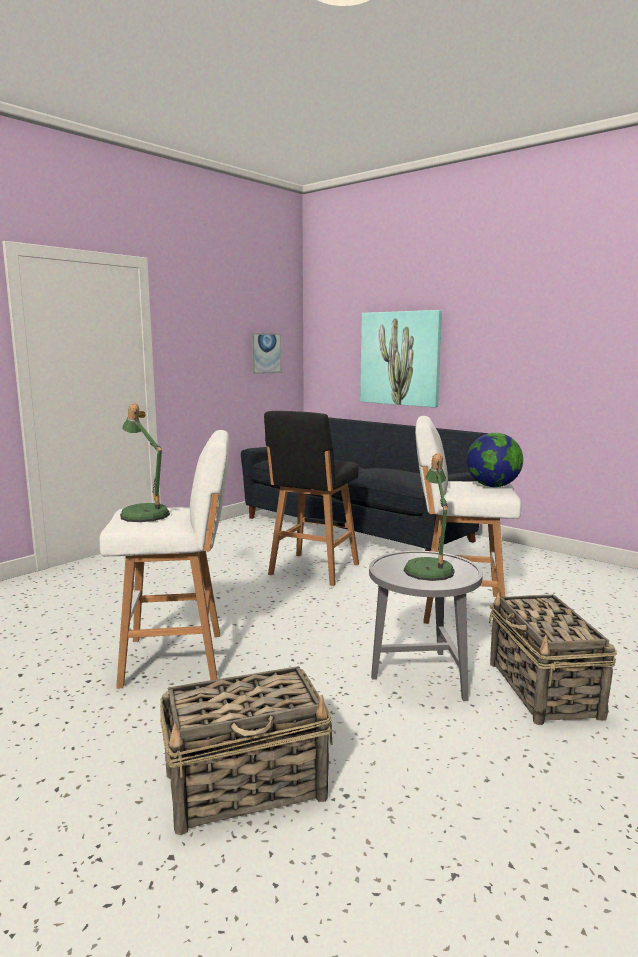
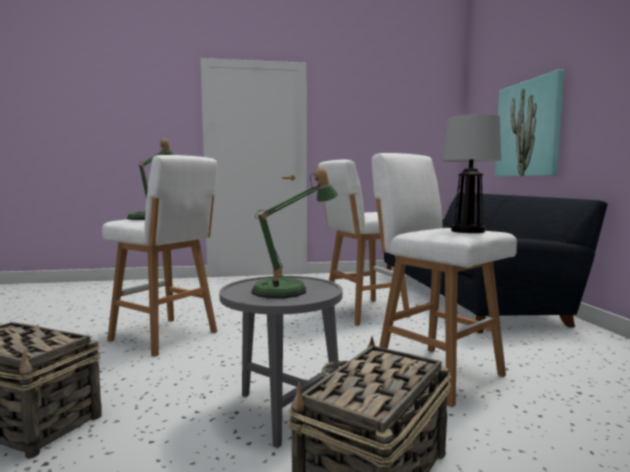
camera: 40 degrees right, 5 degrees down
picture [251,333,281,374] -> none
black stool [264,411,359,586] -> white stool [318,160,410,326]
globe [467,433,523,487] -> table lamp [442,114,501,233]

